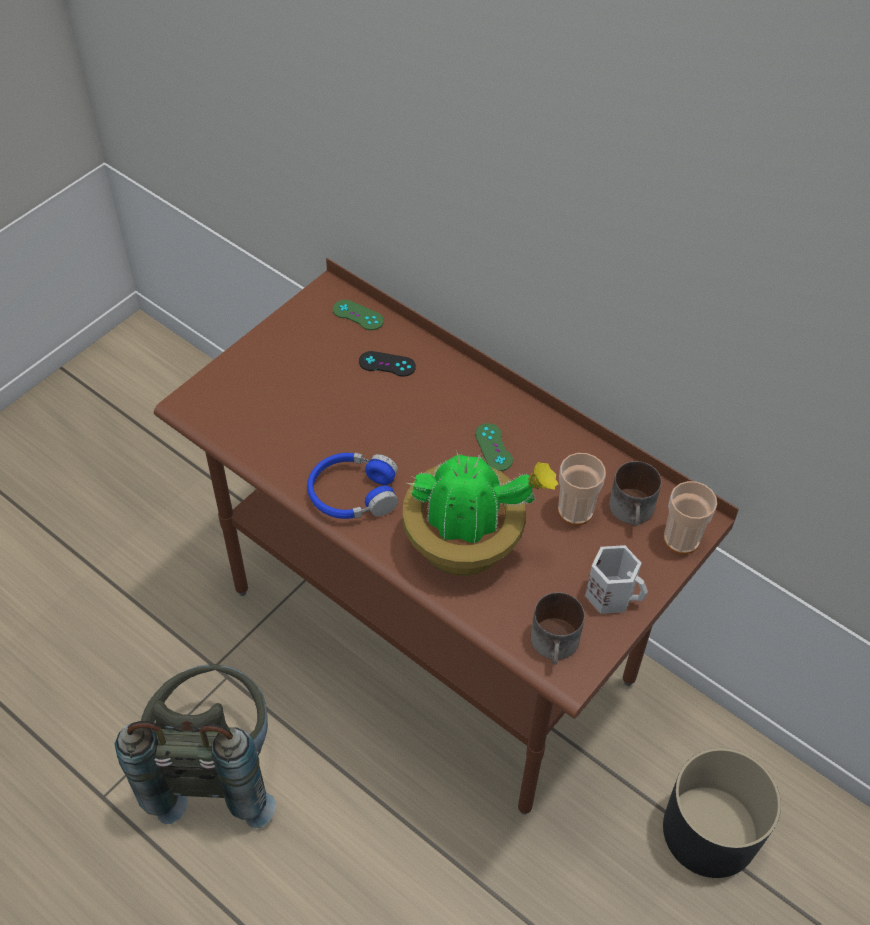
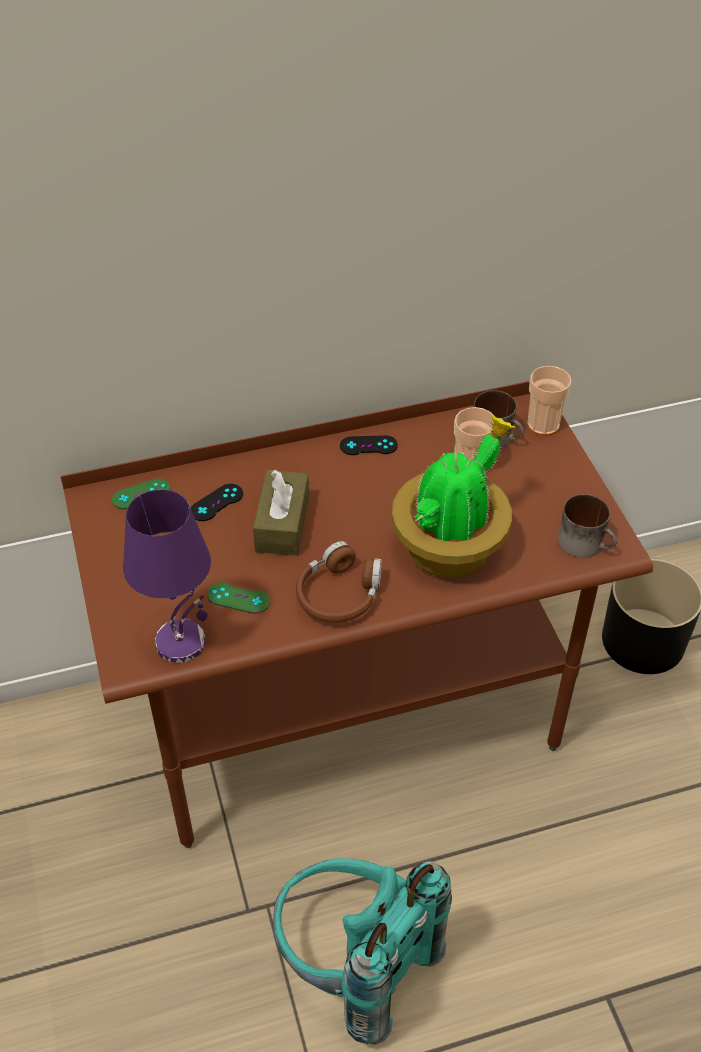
camera: 55 degrees left, 5 degrees down
grey backpack [115,664,276,828] -> turquoise backpack [273,858,452,1045]
blue headphones [307,453,398,519] -> brown headphones [296,541,382,623]
green game controller [475,423,513,471] -> green game controller moved to [207,582,270,614]
white mug [585,545,648,614] -> none
none -> purple table lamp [123,489,211,663]
none -> brown tissue box [253,470,309,556]
none -> black game controller [340,435,398,455]

